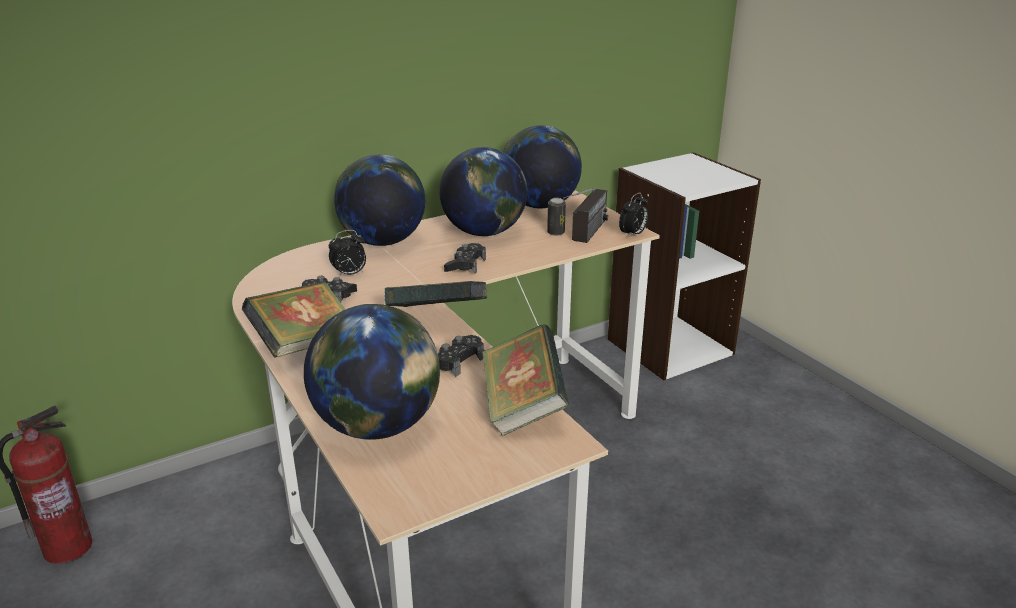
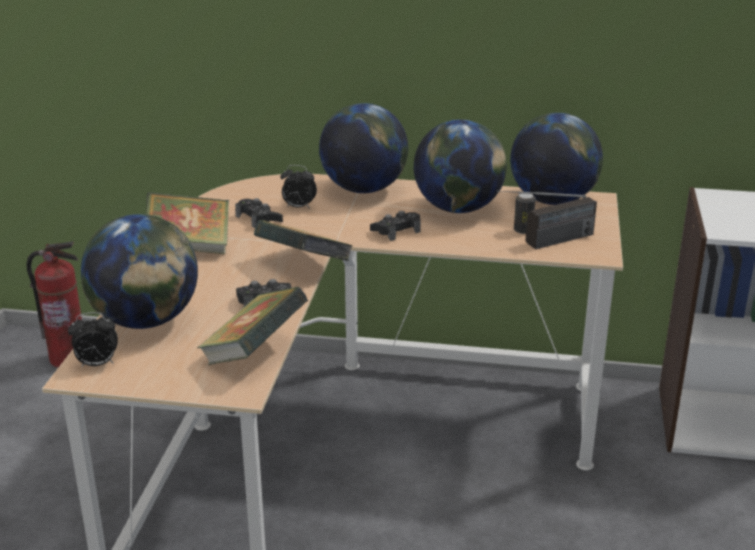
camera: 40 degrees right, 0 degrees up
alarm clock [619,193,649,239] -> alarm clock moved to [68,312,118,367]

